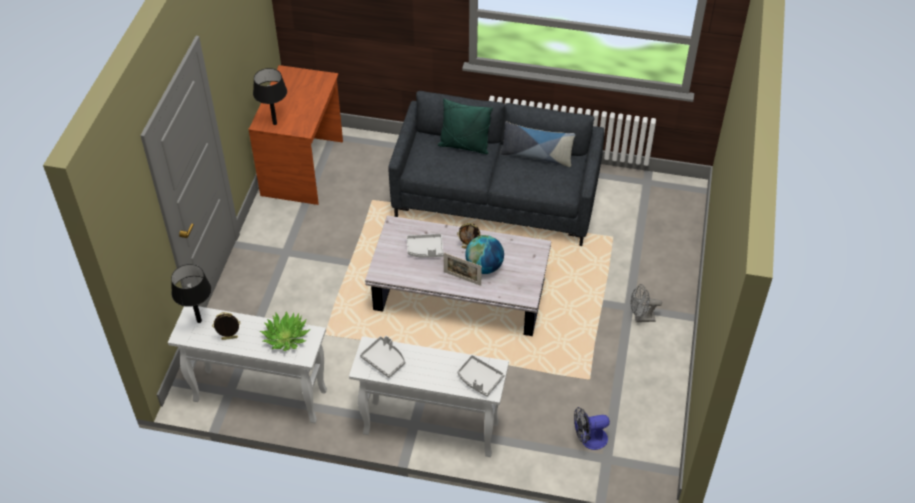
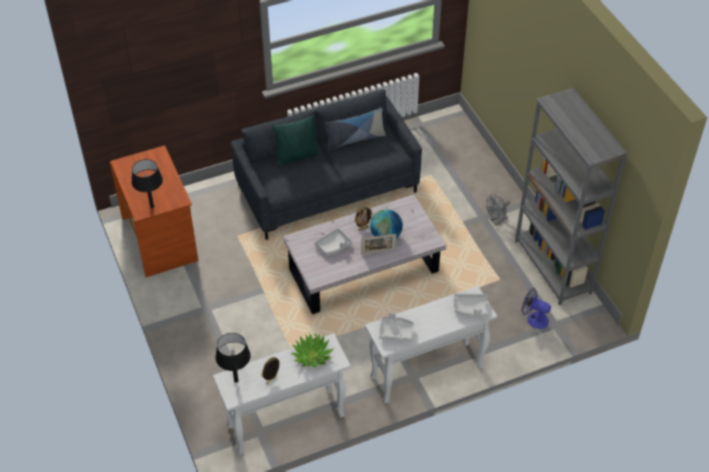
camera: 35 degrees left, 0 degrees up
fan [574,407,610,450] -> fan turned 75 degrees clockwise [522,288,551,329]
none -> grey bookcase [515,88,628,305]

